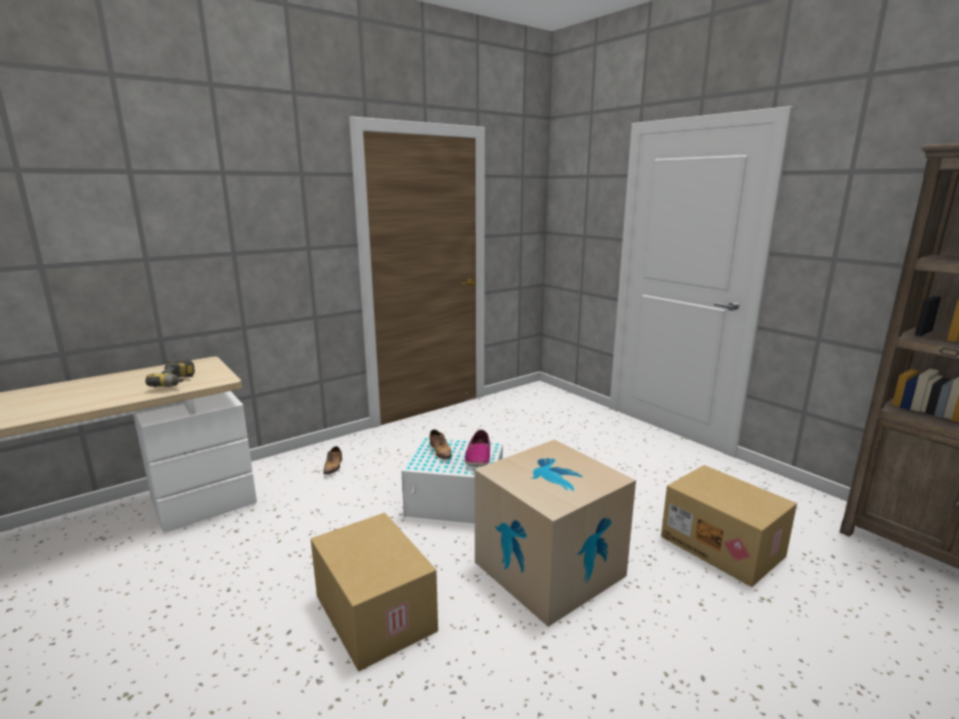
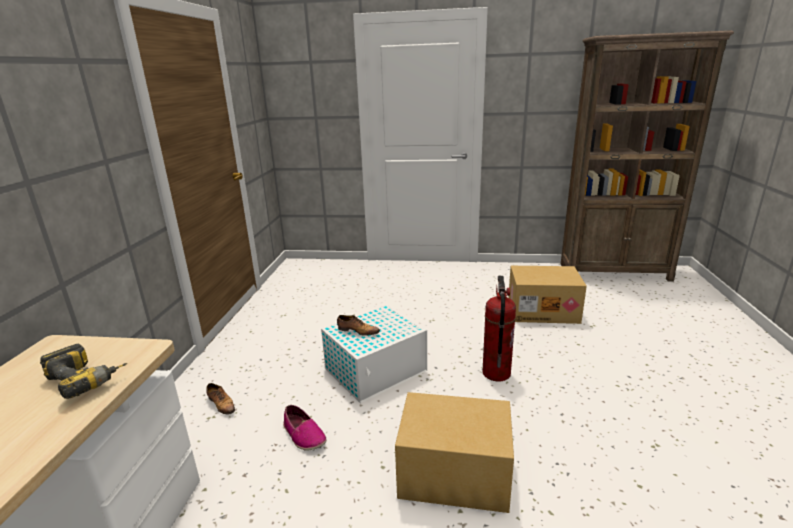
camera: 45 degrees left, 5 degrees up
shoe [465,430,490,466] -> shoe moved to [283,405,326,451]
cardboard box [475,440,636,627] -> fire extinguisher [482,276,516,382]

